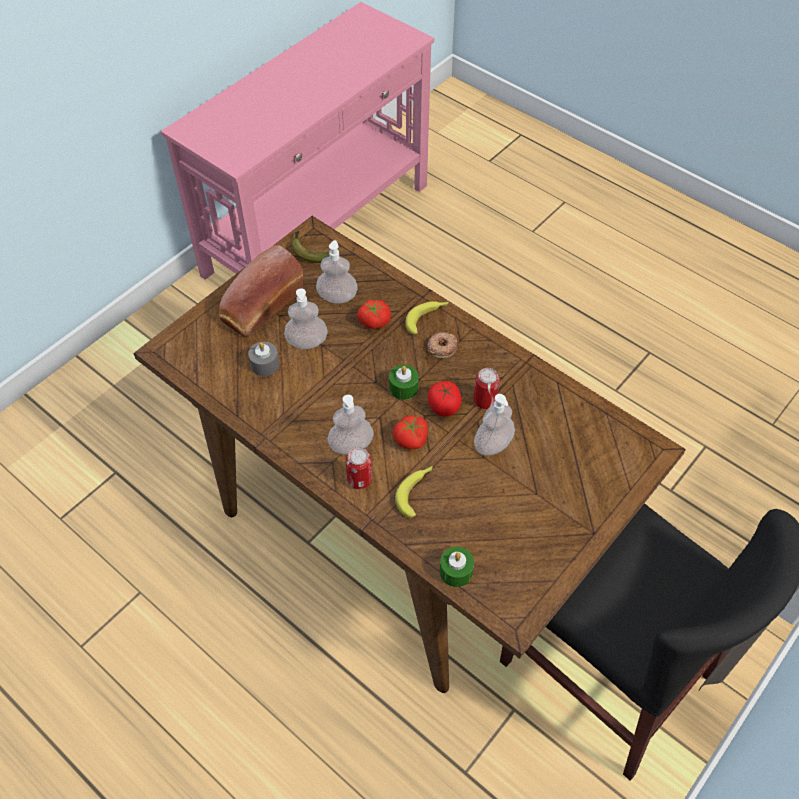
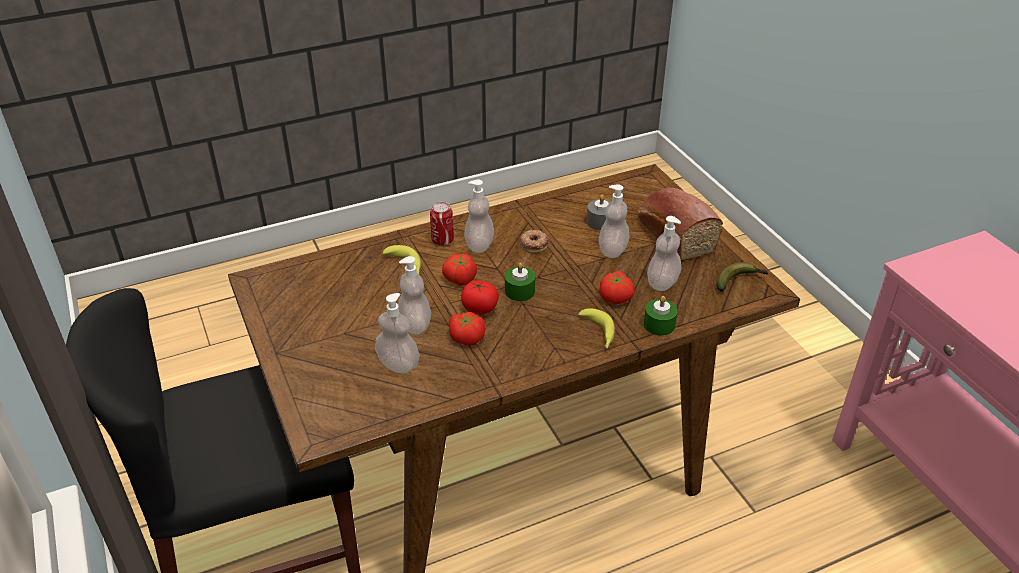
camera: 115 degrees right, 15 degrees down
donut [427,332,458,359] -> donut moved to [520,230,549,253]
green candle [440,547,474,587] -> green candle moved to [644,296,678,336]
can [473,368,500,409] -> tomato [448,312,486,346]
none -> soap dispenser [375,293,420,373]

